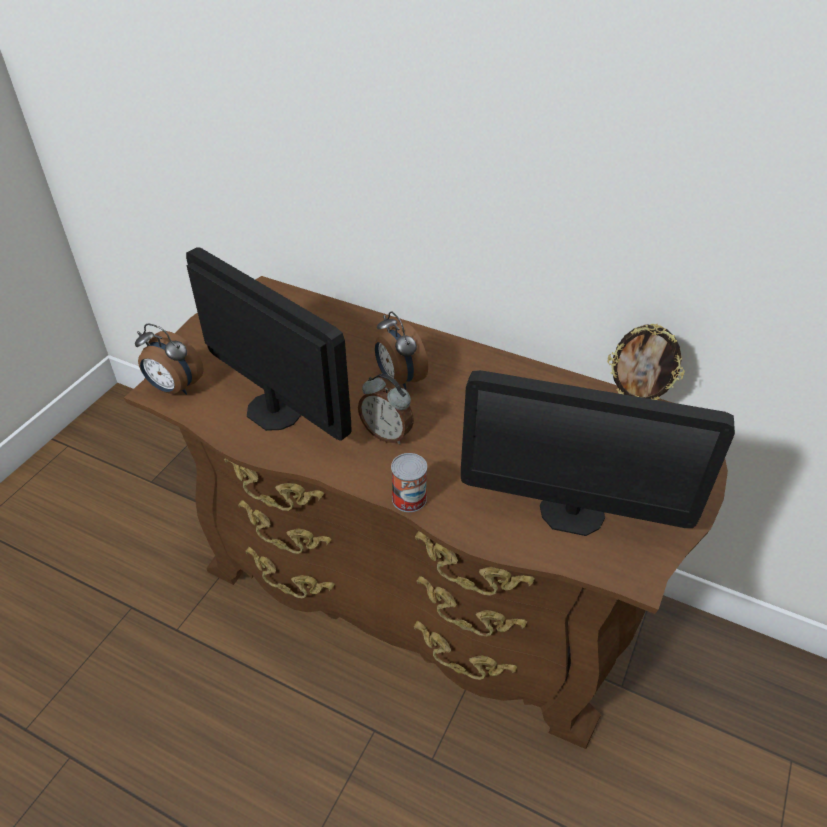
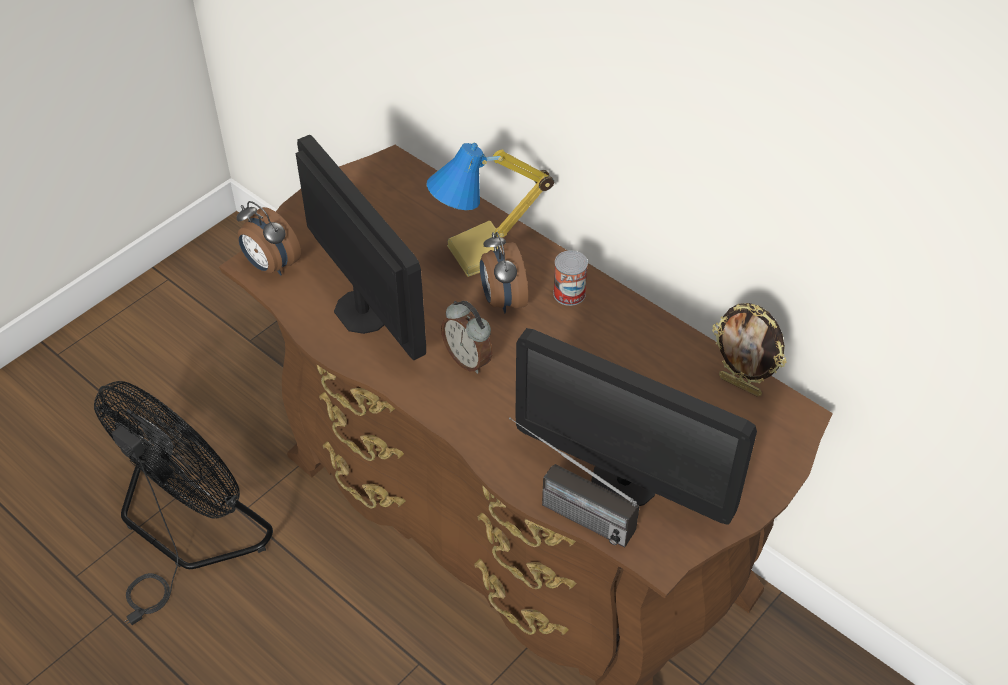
camera: 15 degrees right, 5 degrees up
can [391,453,427,512] -> can moved to [553,250,588,306]
none -> black fan [94,381,273,625]
none -> table lamp [427,143,554,277]
none -> radio [509,417,639,548]

